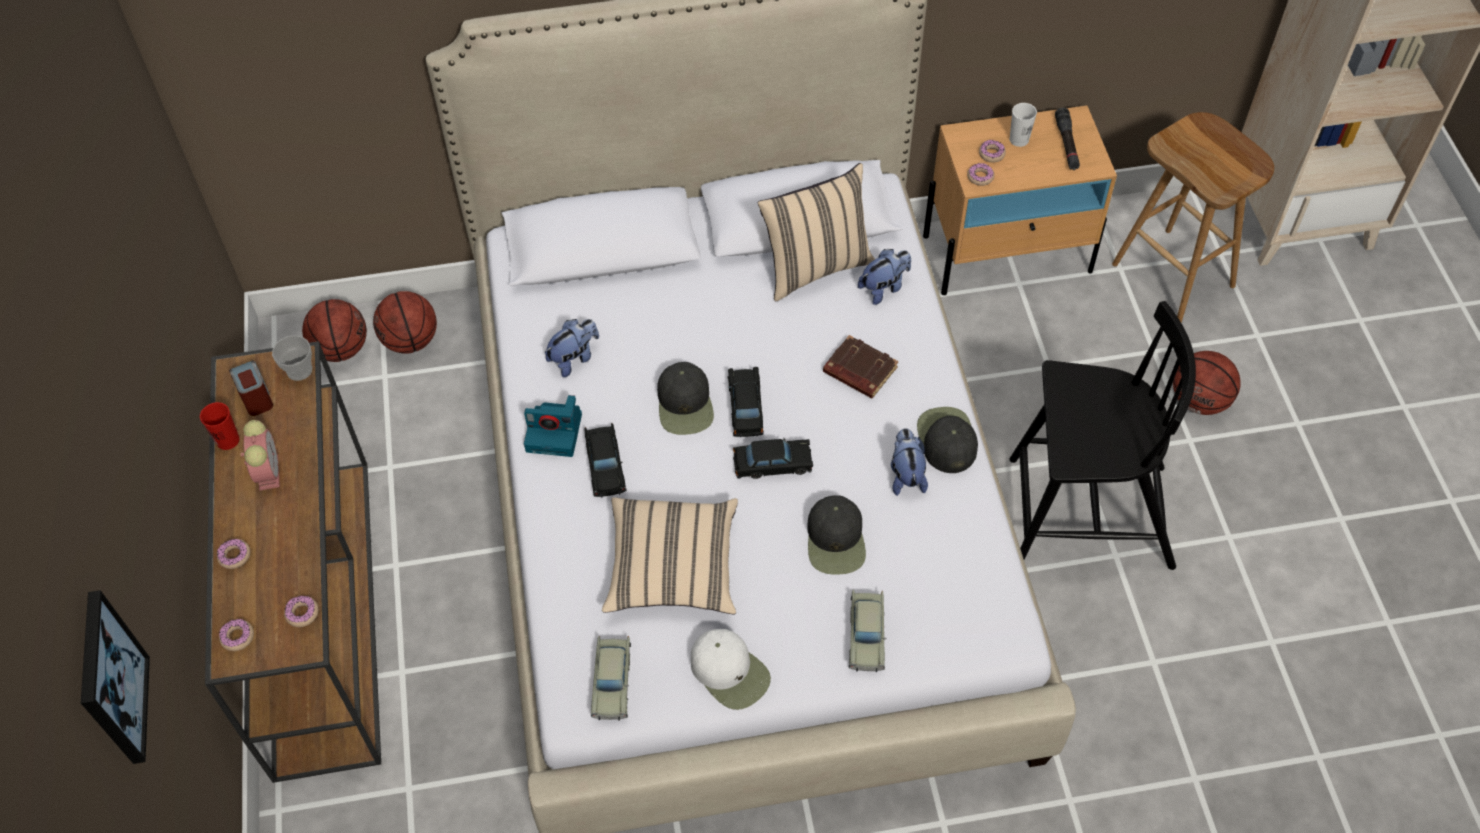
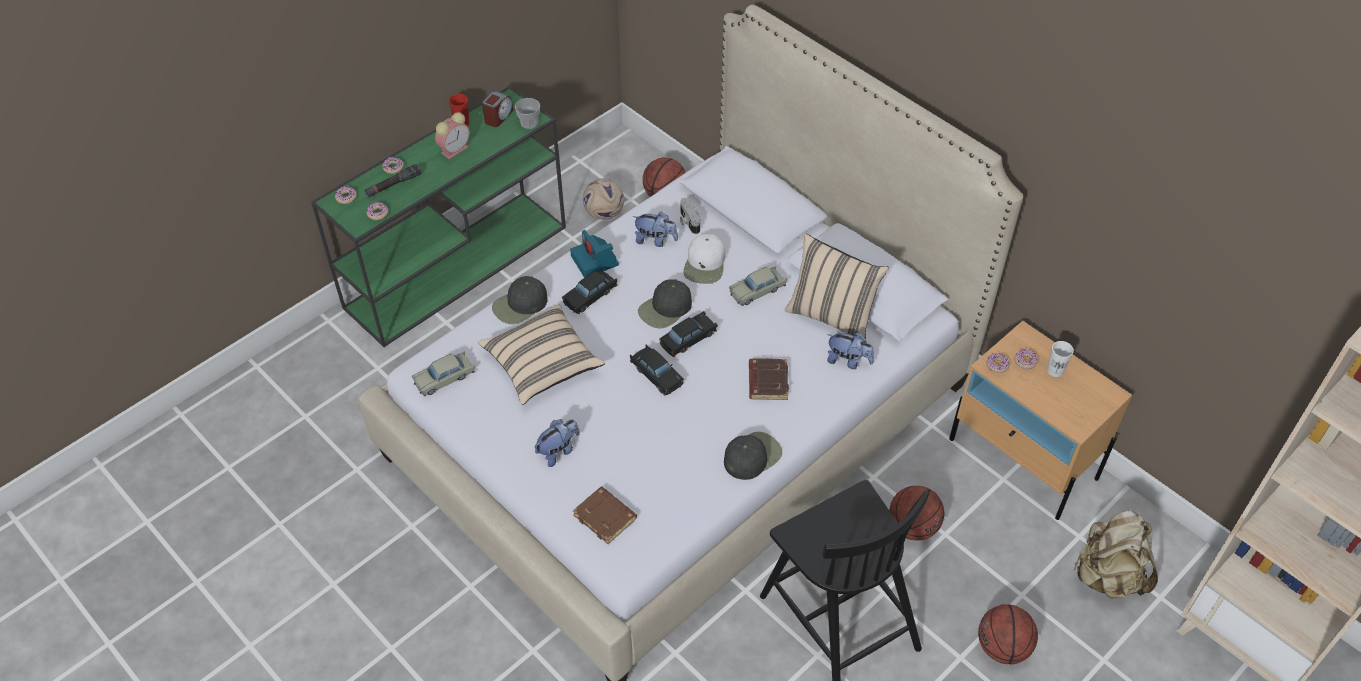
camera: 55 degrees right, 5 degrees down
picture [81,590,150,764] -> none
brown console table [205,341,381,783] -> green console table [311,86,566,347]
basketball [302,299,367,362] -> basketball moved to [889,486,944,540]
white cap [691,629,771,710] -> white cap moved to [684,234,725,284]
black cap [807,495,866,575] -> black cap moved to [492,276,548,324]
beige toy car [849,590,886,672] -> beige toy car moved to [729,266,787,306]
plush toy [891,428,928,496] -> plush toy moved to [535,419,580,467]
black flashlight [1055,108,1080,170] -> black flashlight moved to [364,164,421,198]
brown stool [1112,112,1274,322] -> beige backpack [1073,509,1158,599]
none -> brown book [573,486,637,544]
none -> football [583,178,624,220]
none -> camera [680,198,701,234]

